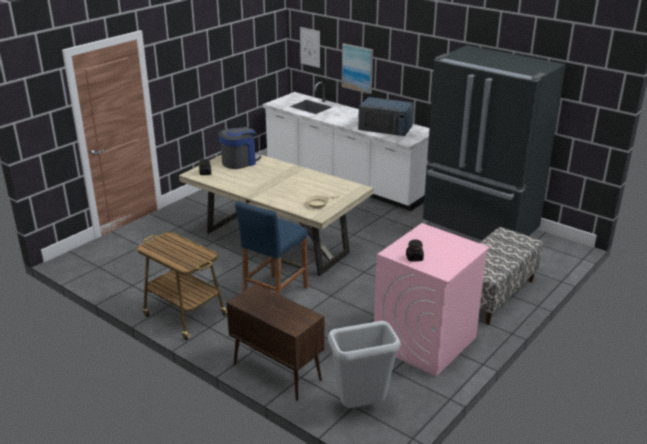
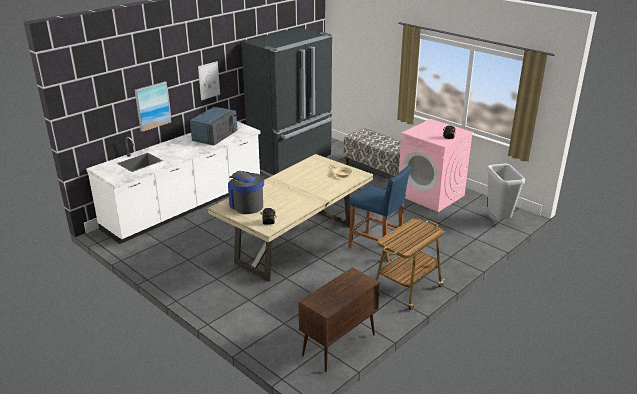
camera: 85 degrees left, 0 degrees up
brown cabinet [226,284,325,401] -> brown cabinet moved to [298,268,380,372]
picture [300,27,320,68] -> picture moved to [198,61,220,100]

